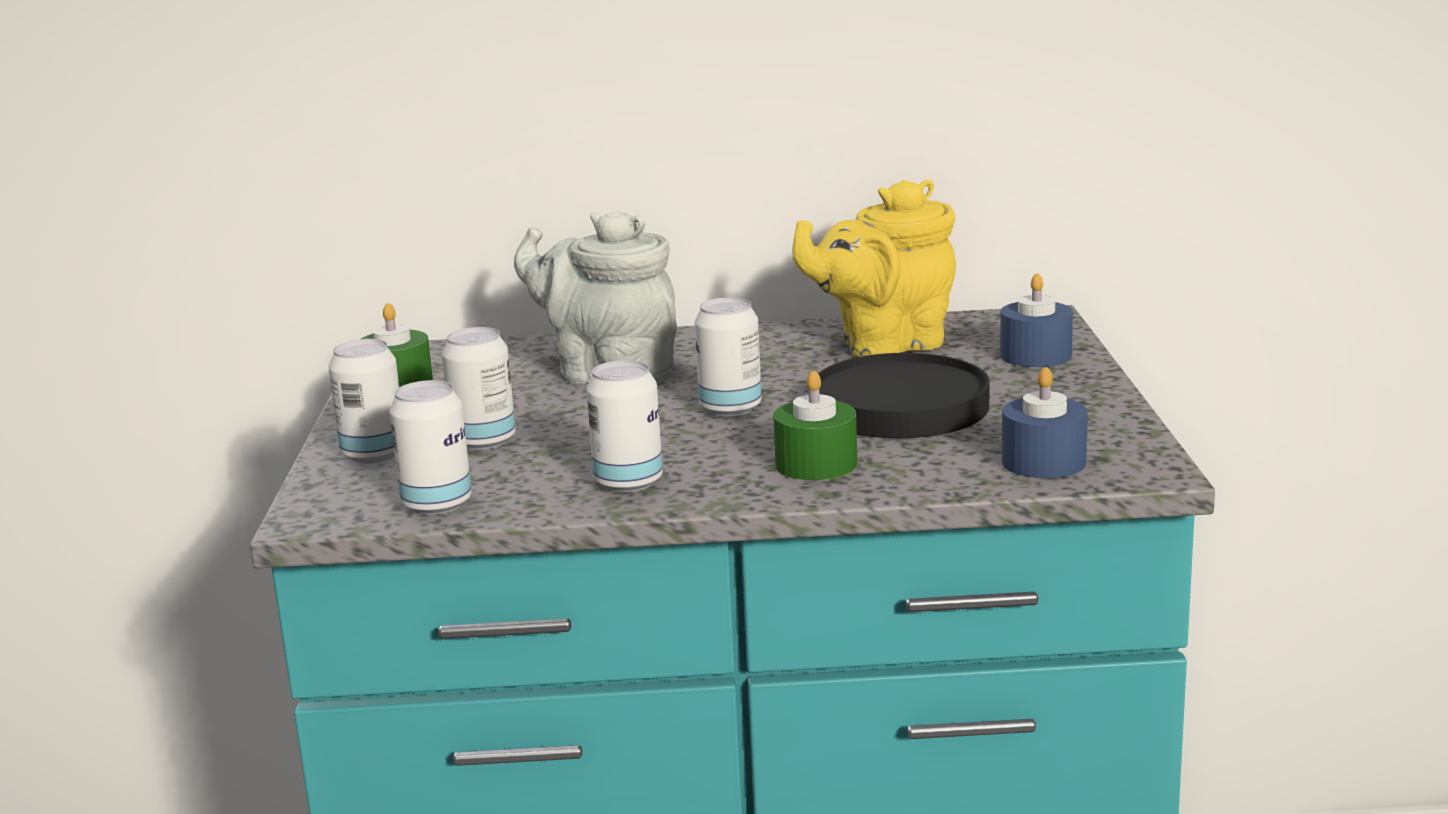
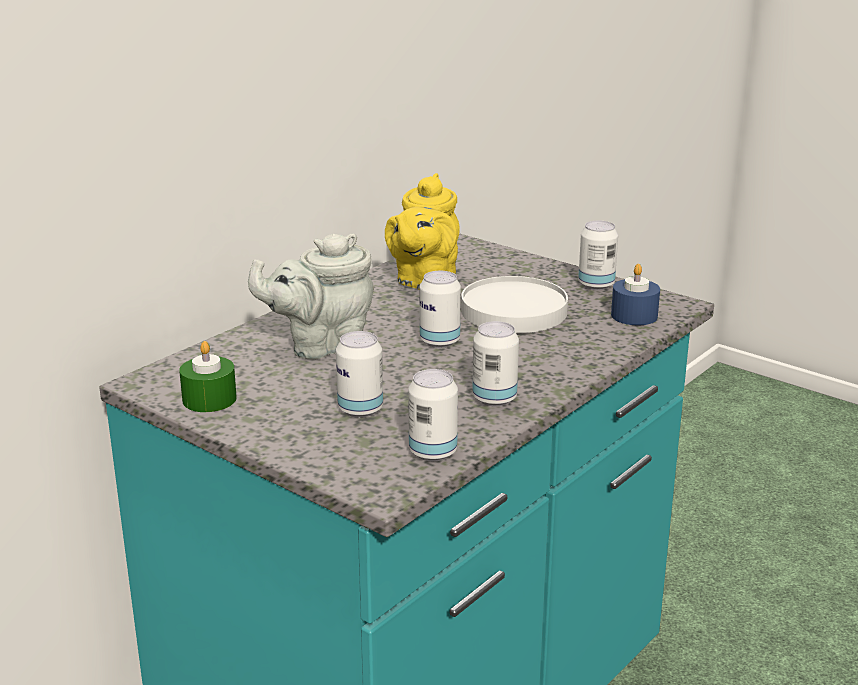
camera: 50 degrees left, 5 degrees up
can [329,339,399,463] -> can moved to [578,221,618,290]
green candle [773,371,857,481] -> none
black plate [818,353,989,438] -> white plate [461,276,568,333]
blue candle [1000,273,1073,367] -> none

